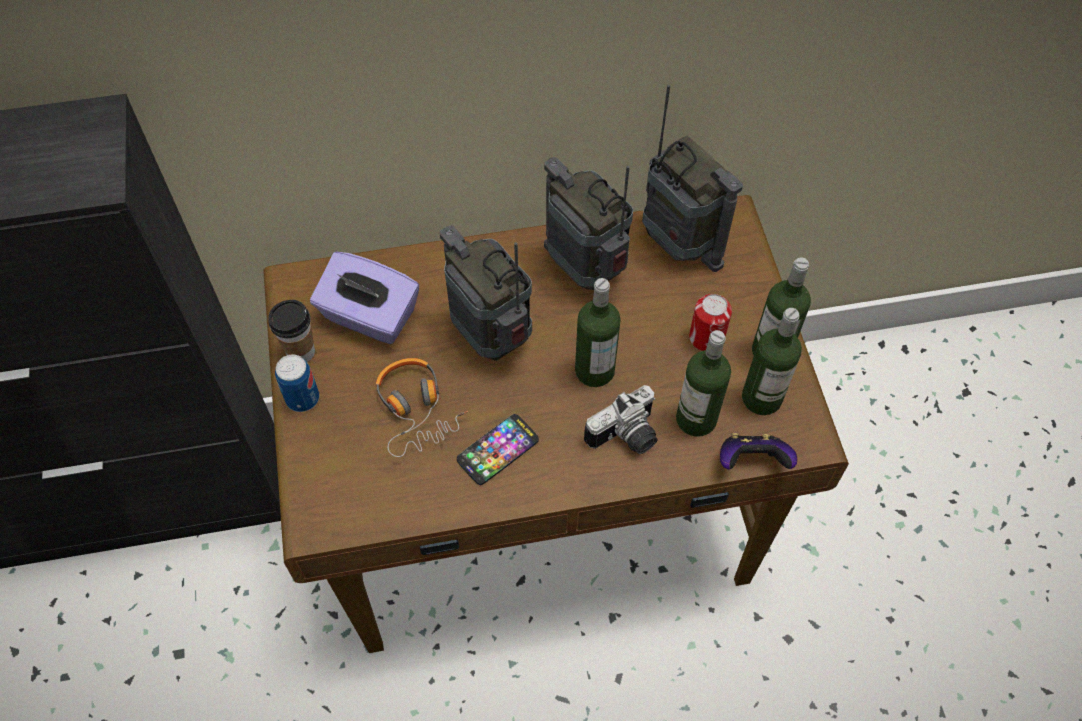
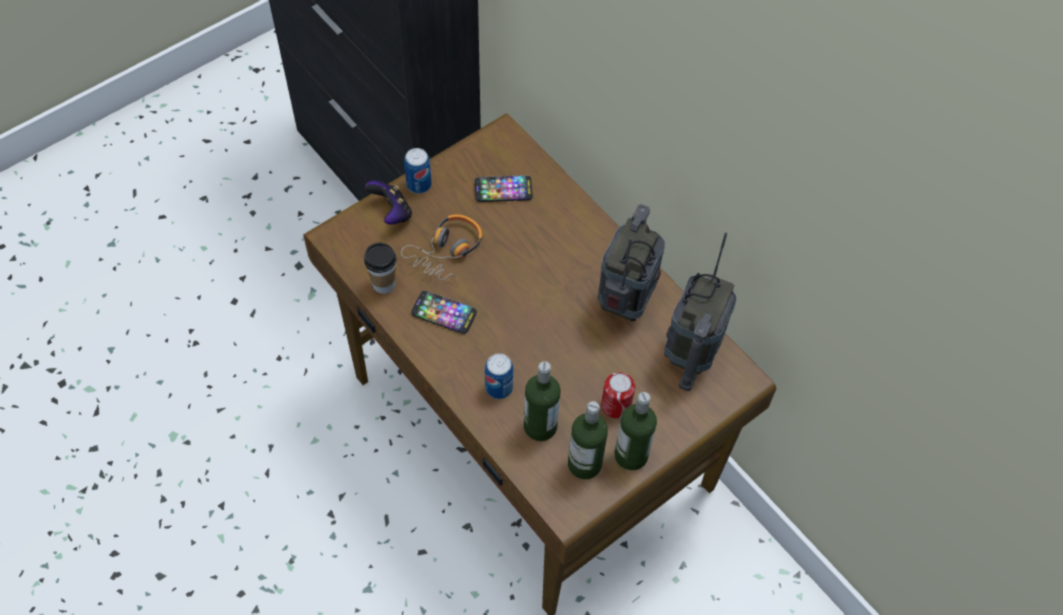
camera: 60 degrees right, 0 degrees up
cup [268,300,315,362] -> cup moved to [364,242,397,294]
purple tissue box [310,252,419,344] -> phone [474,175,533,202]
radio [440,225,532,361] -> none
bottle [575,278,621,387] -> none
camera [584,385,658,454] -> can [485,353,514,399]
game controller [720,433,797,469] -> game controller moved to [365,181,412,224]

